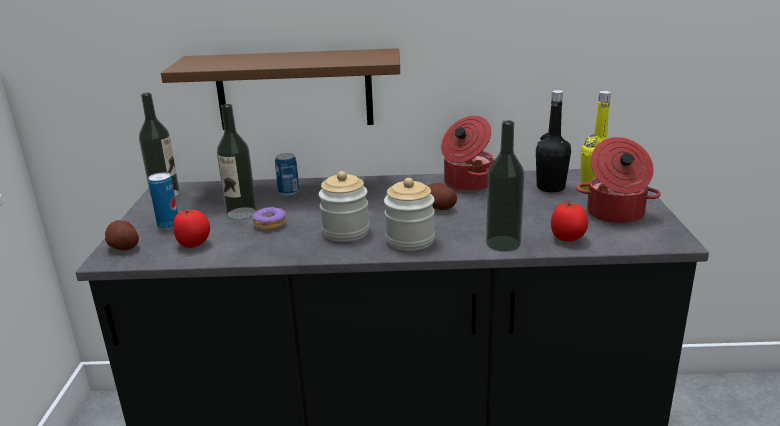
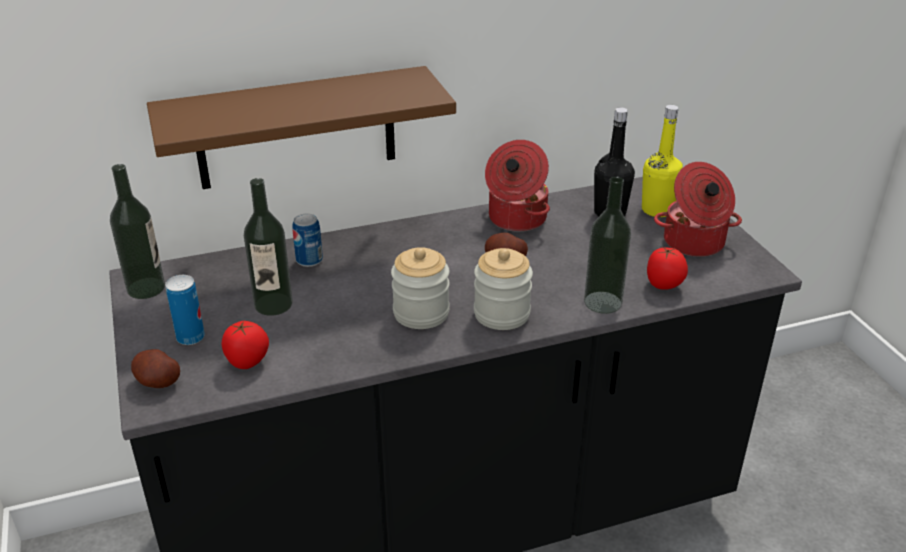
camera: 20 degrees left, 10 degrees up
donut [252,207,286,230] -> none

